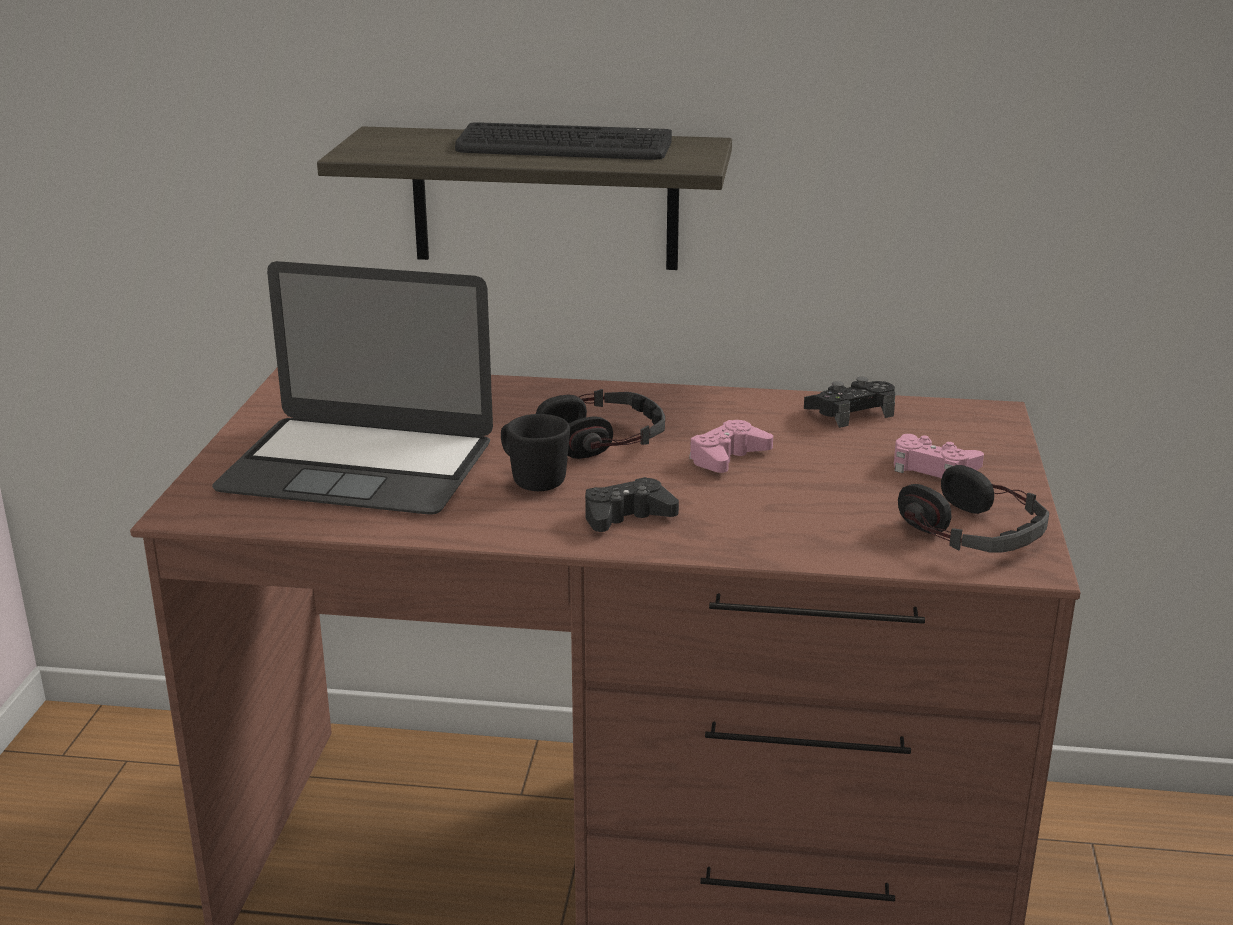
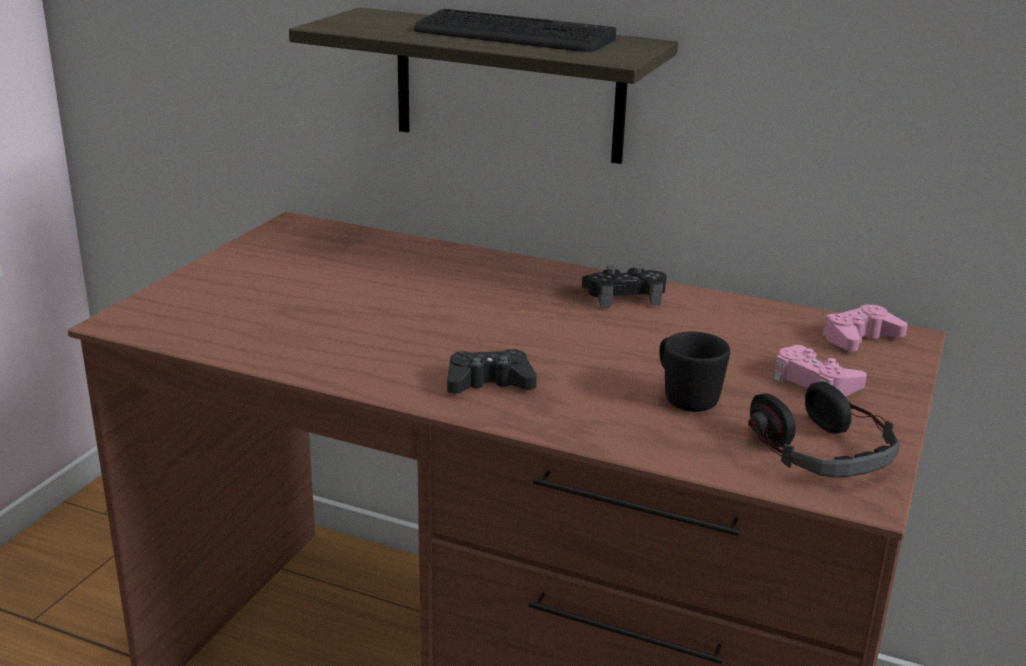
camera: 15 degrees right, 0 degrees up
laptop [212,261,493,515] -> none
black mug [501,414,570,491] -> black mug moved to [659,332,730,412]
headphones [536,389,665,459] -> none
pink game controller [689,420,773,473] -> pink game controller moved to [823,304,908,351]
black game controller [804,377,895,428] -> black game controller moved to [582,264,666,308]

